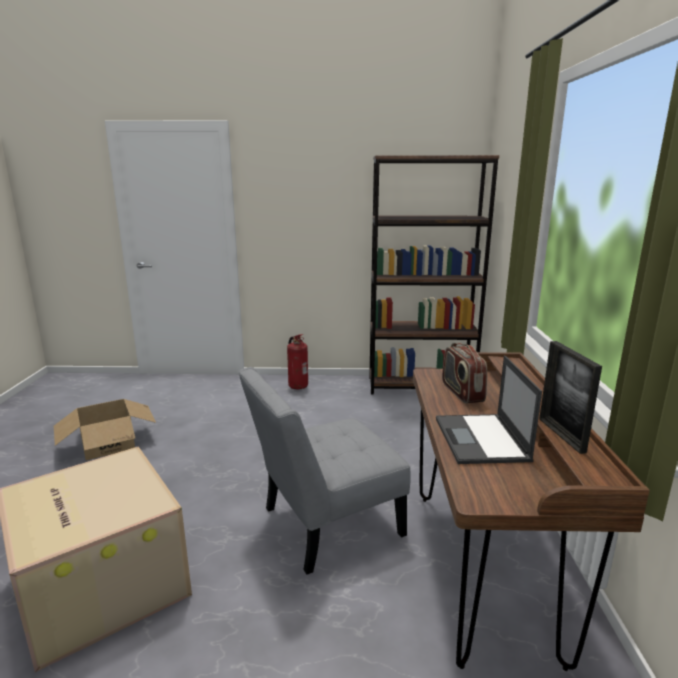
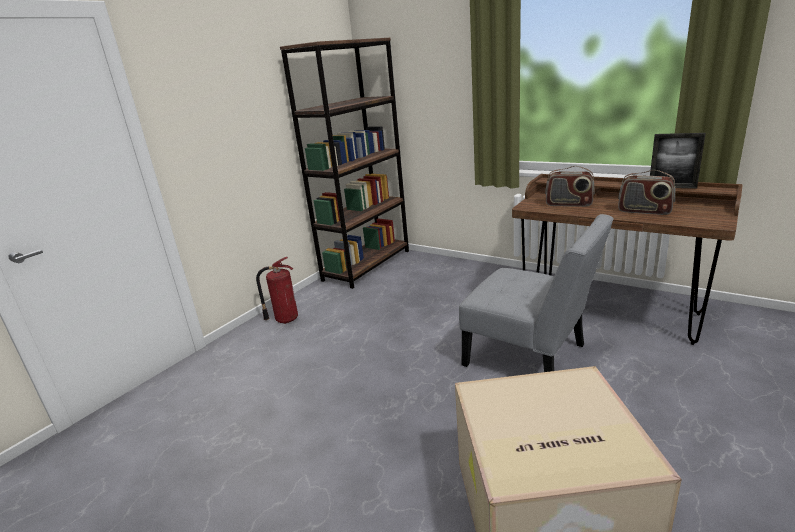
camera: 55 degrees left, 5 degrees up
cardboard box [54,399,156,460] -> none
grey chair [238,367,411,575] -> grey chair turned 60 degrees counterclockwise [459,214,614,372]
laptop [436,356,542,464] -> radio [618,170,675,215]

